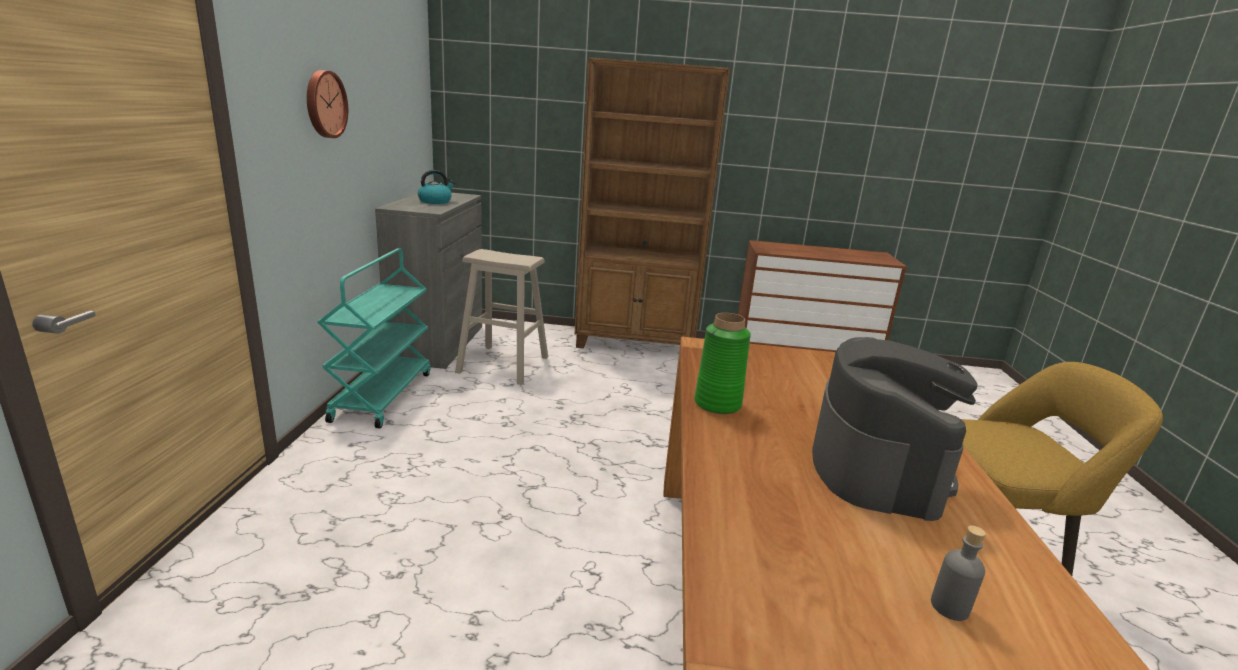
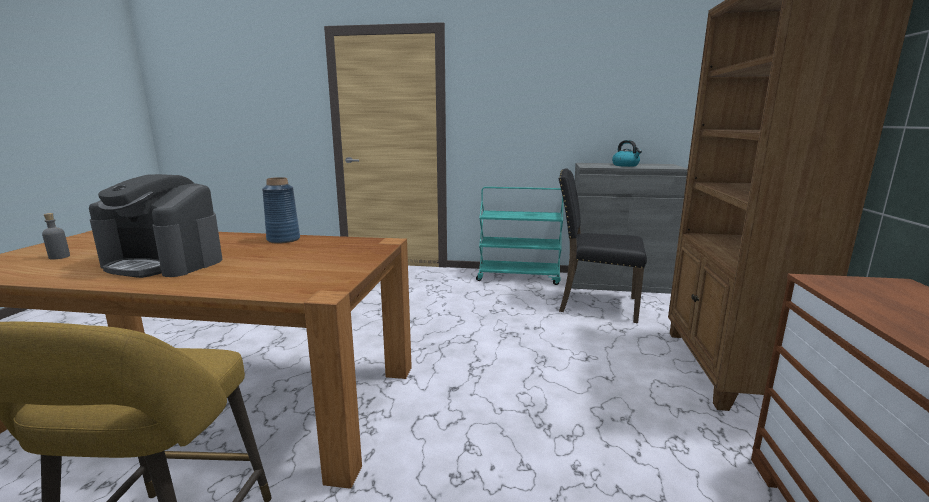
camera: 95 degrees right, 5 degrees down
wall clock [307,70,348,138] -> none
beige stool [455,249,548,385] -> black chair [559,168,647,323]
green vase [694,313,751,414] -> blue vase [262,177,300,244]

